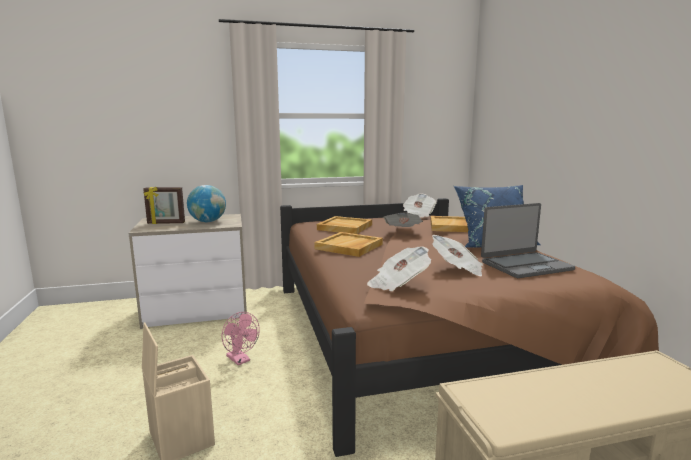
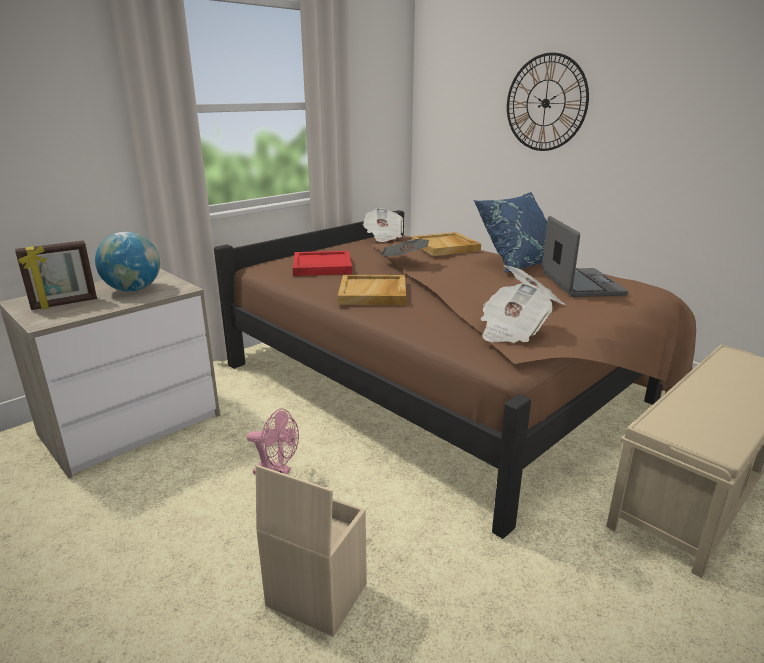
camera: 30 degrees left, 10 degrees up
beige tray [317,216,372,234] -> red tray [293,251,352,276]
laptop [481,203,575,278] -> laptop turned 45 degrees counterclockwise [542,216,629,297]
none -> wall clock [507,53,589,151]

